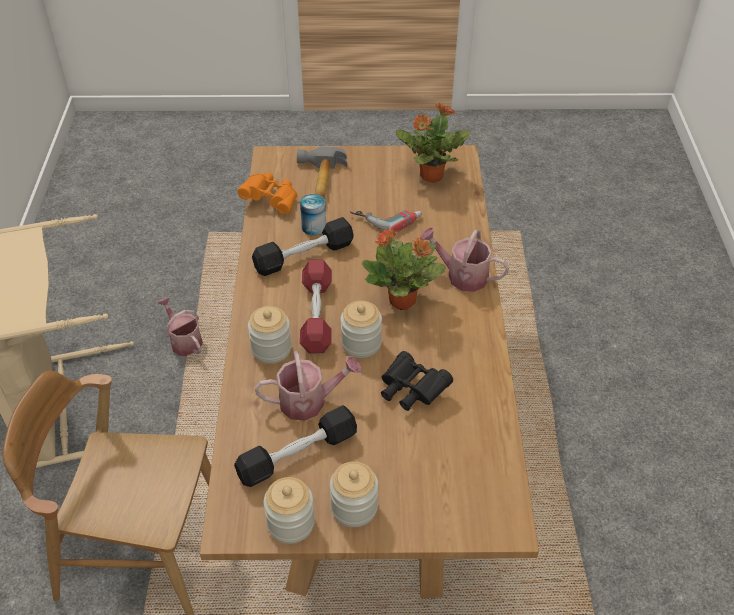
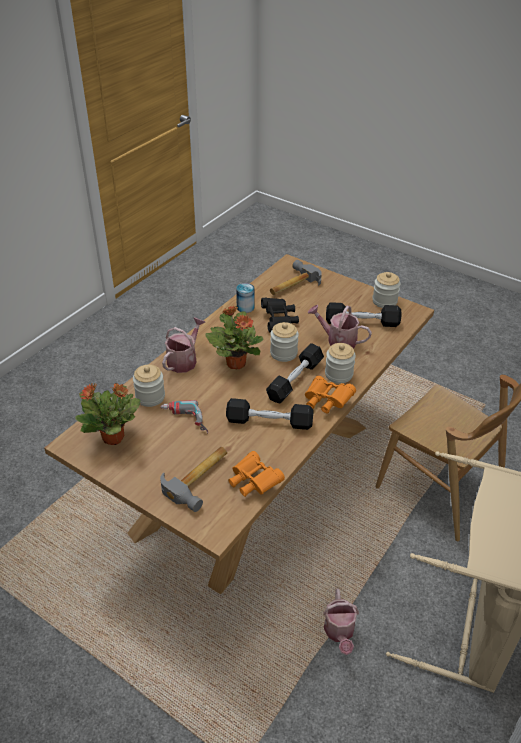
camera: 145 degrees left, 5 degrees down
can [300,194,326,235] -> can moved to [236,283,254,313]
red dumbbell [300,259,332,353] -> black dumbbell [266,343,324,404]
jar [330,461,378,527] -> jar moved to [133,365,165,407]
watering can [420,227,509,292] -> watering can turned 120 degrees counterclockwise [162,317,205,373]
none -> hammer [270,260,322,295]
none -> orange binoculars [305,376,356,413]

